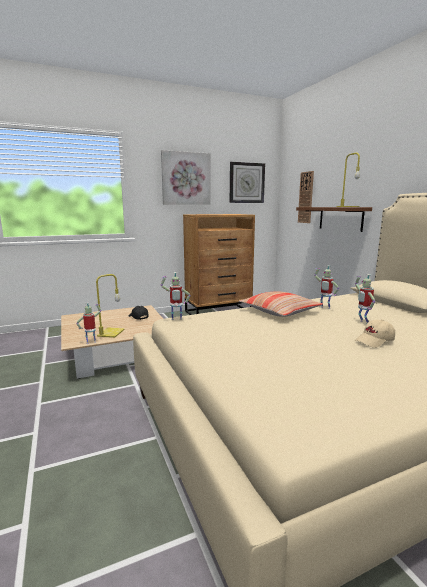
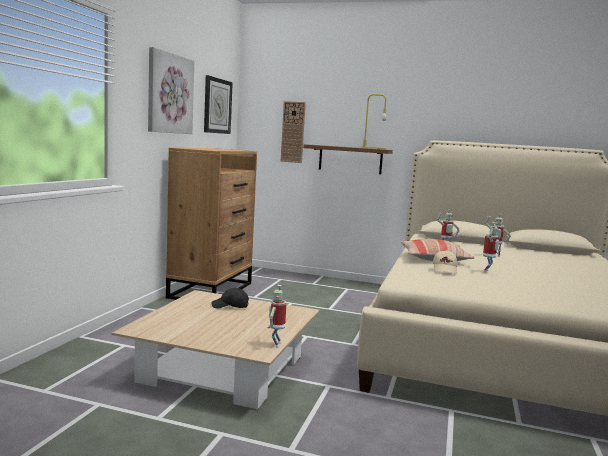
camera: 50 degrees left, 5 degrees down
yellow table lamp [96,274,125,338] -> none
toy robot [161,272,191,320] -> toy robot moved to [483,222,499,273]
beige cap [355,320,395,348] -> beige cap moved to [433,250,458,274]

